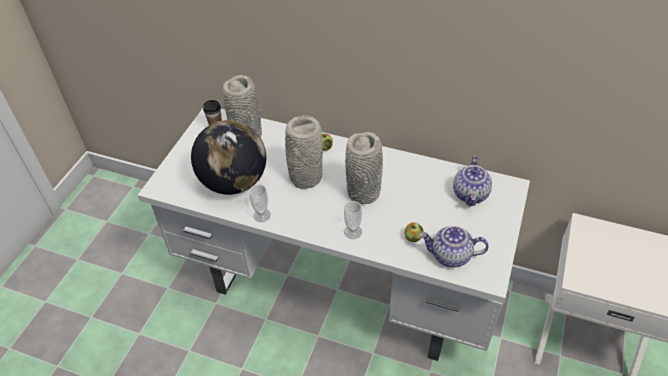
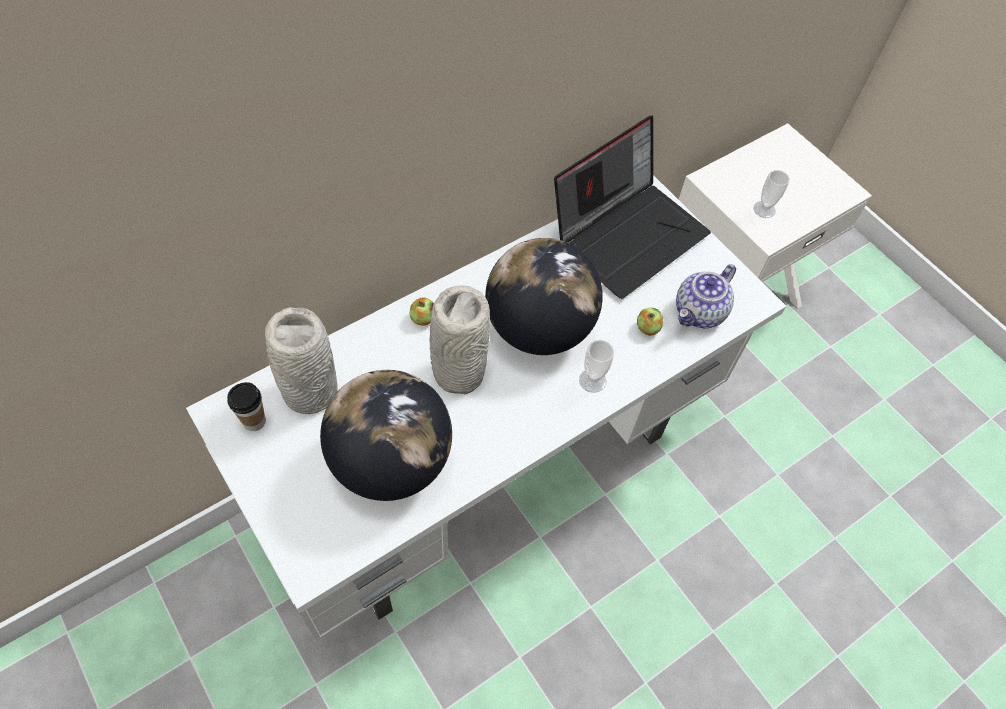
camera: 60 degrees left, 10 degrees up
cup [249,184,271,222] -> cup moved to [753,170,790,218]
grey vase [345,132,383,204] -> globe [485,238,603,355]
teapot [453,156,492,206] -> laptop [554,115,711,299]

